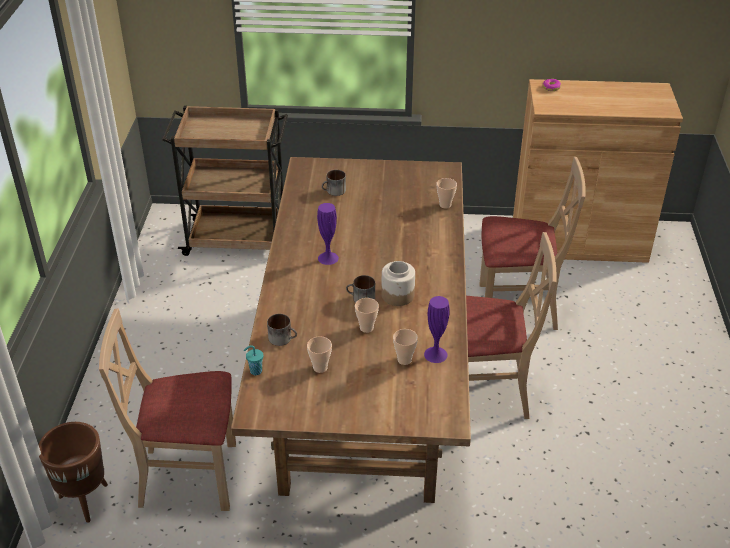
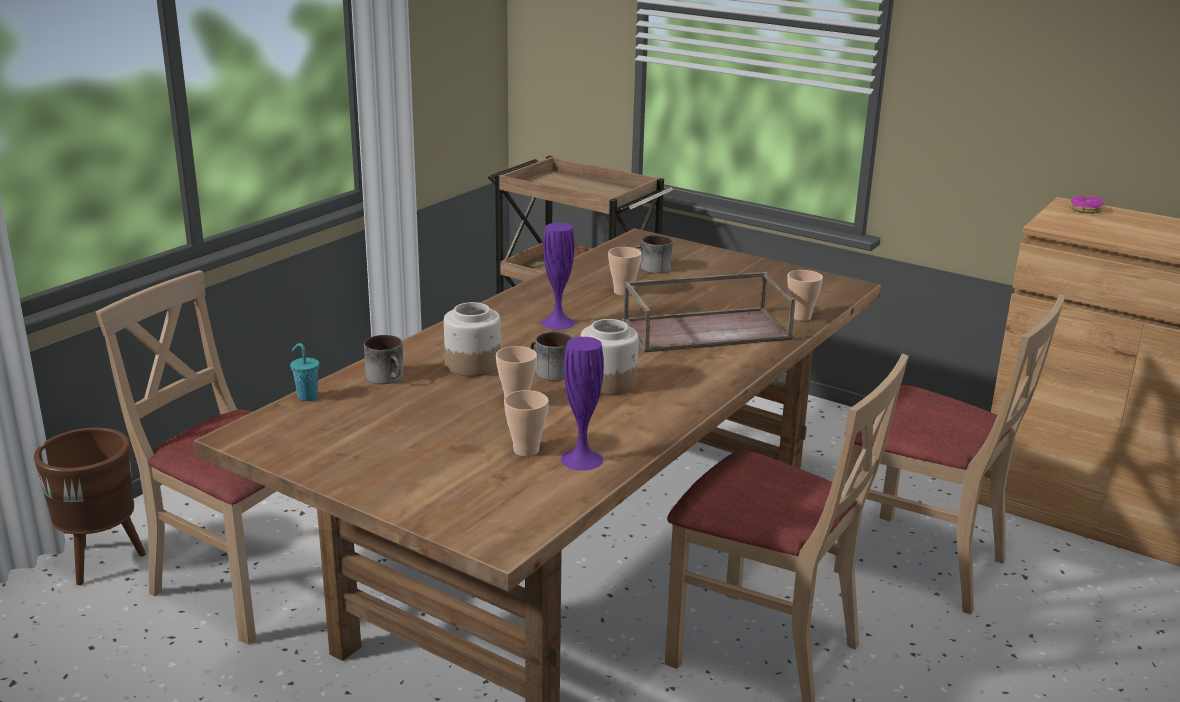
camera: 30 degrees right, 15 degrees down
cup [307,336,332,373] -> cup moved to [608,247,642,296]
none -> jar [444,302,501,377]
none -> brown tray [623,272,796,353]

